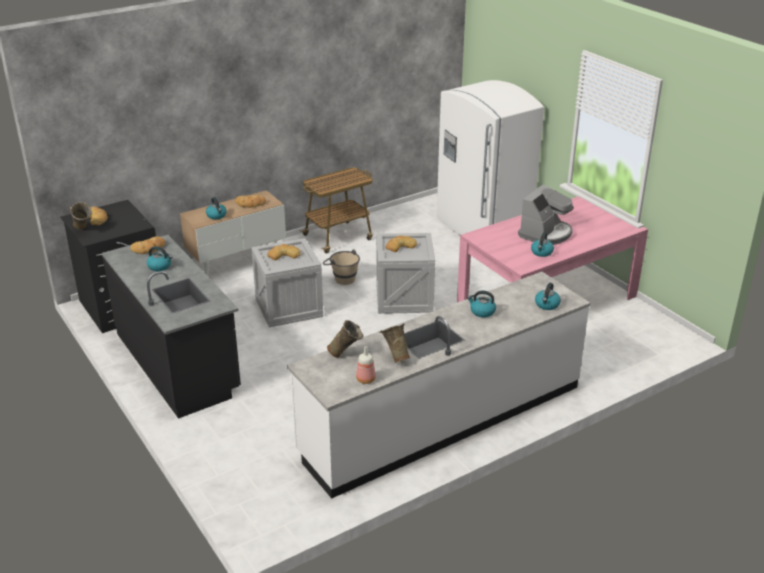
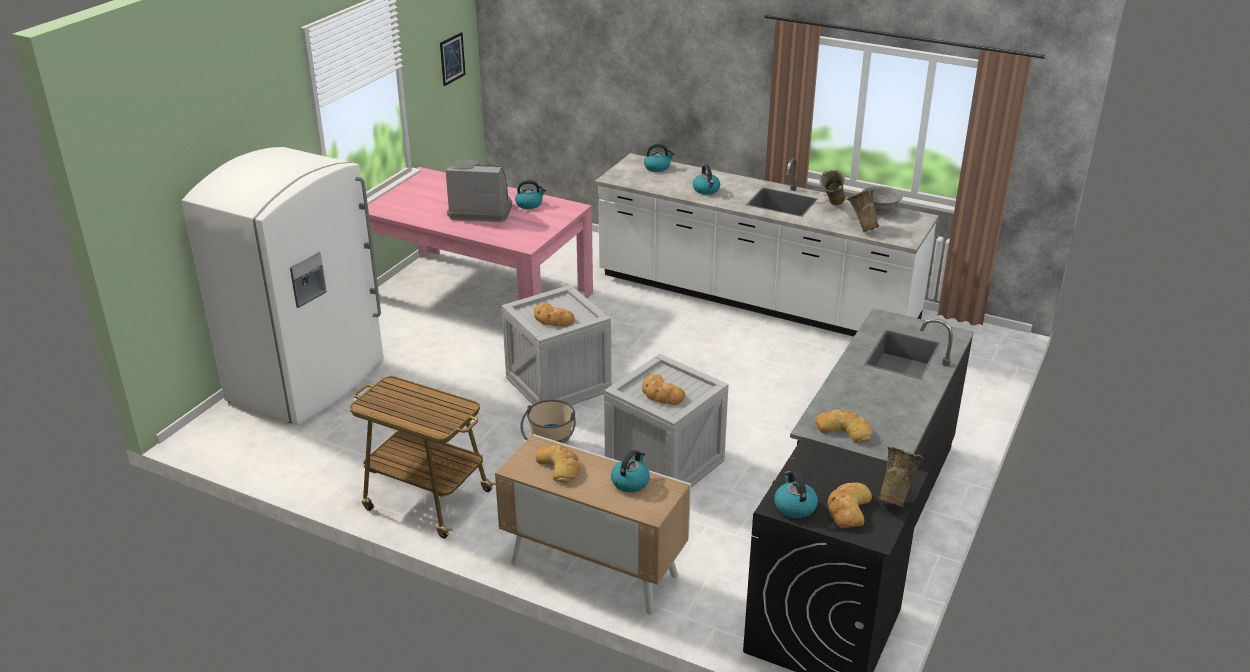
camera: 120 degrees left, 0 degrees up
kettle [147,246,172,271] -> kettle moved to [774,471,818,518]
bottle [356,346,376,384] -> grey bowl [863,186,903,215]
none -> picture [440,32,466,86]

